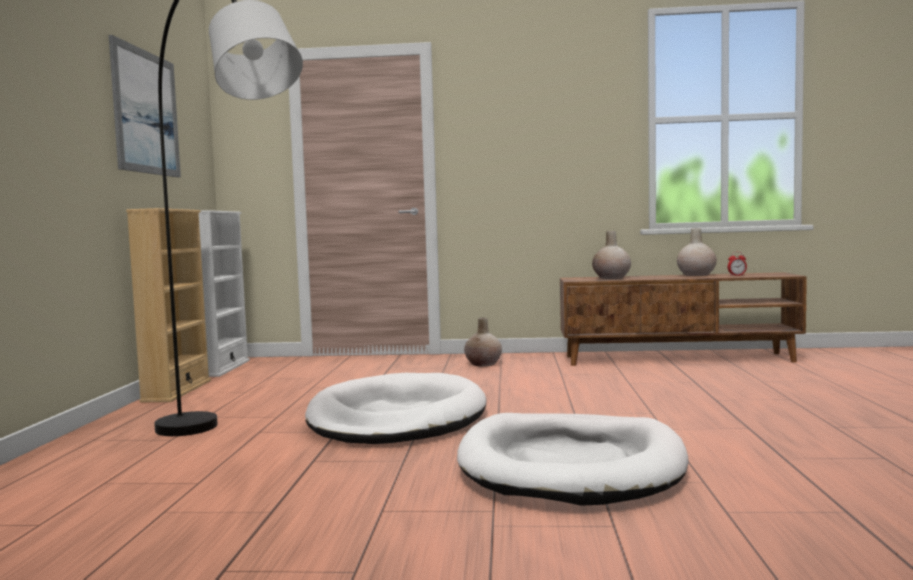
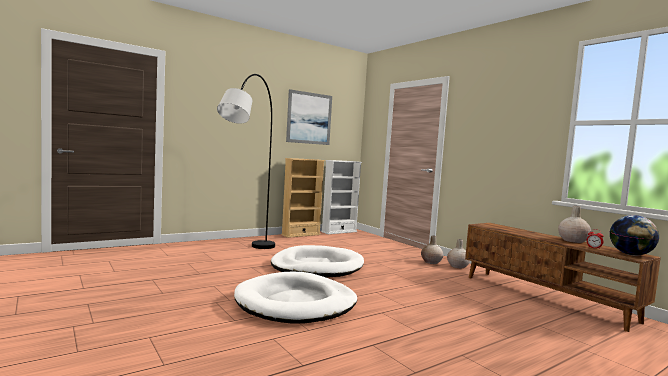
camera: 50 degrees right, 0 degrees up
beige vase [592,231,631,279] -> beige vase moved to [447,239,470,268]
none -> globe [610,215,659,255]

